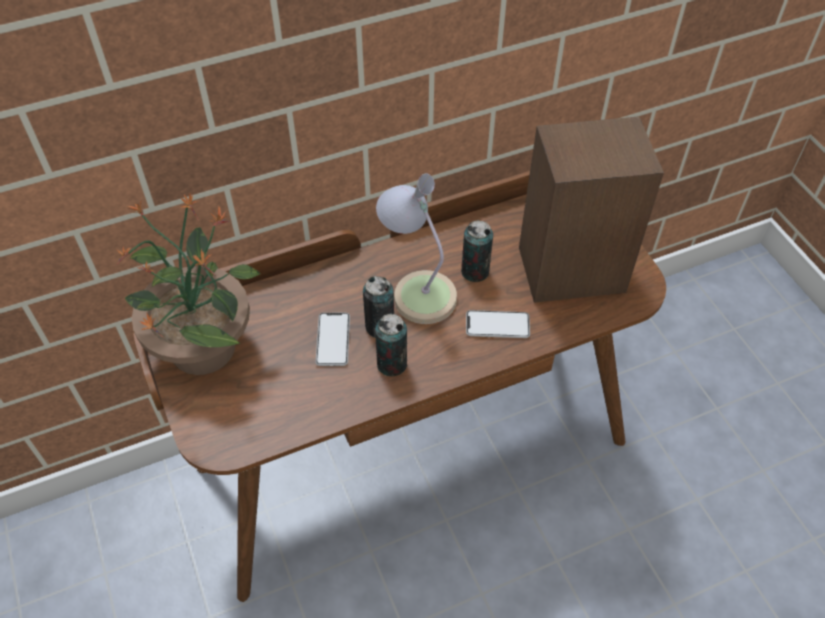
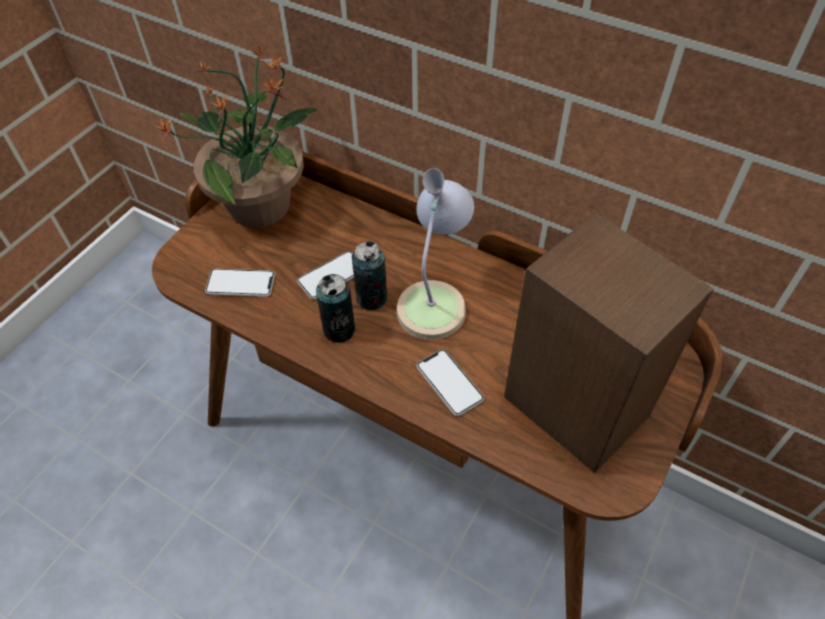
camera: 55 degrees right, 0 degrees up
can [461,220,493,282] -> none
none -> phone [205,269,275,297]

